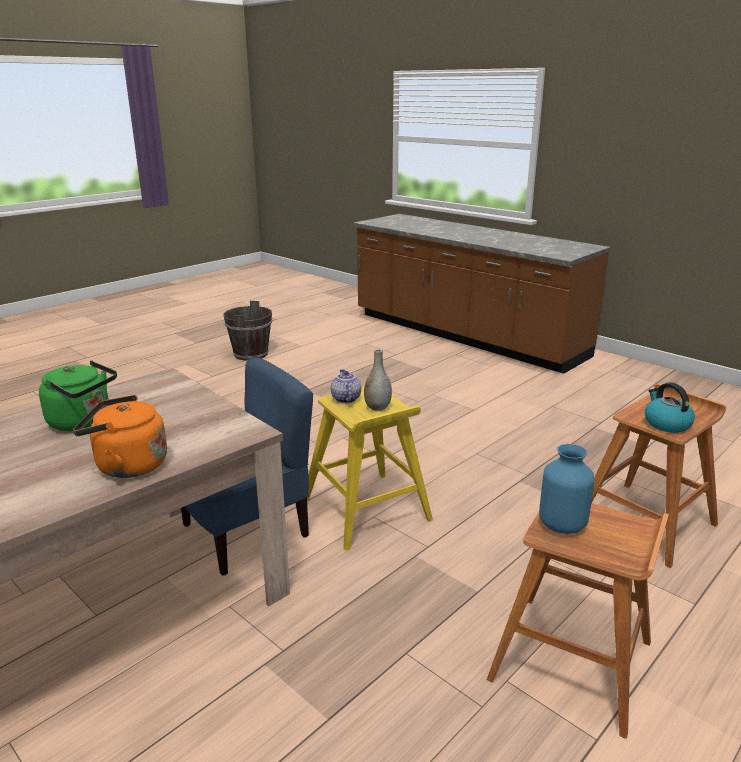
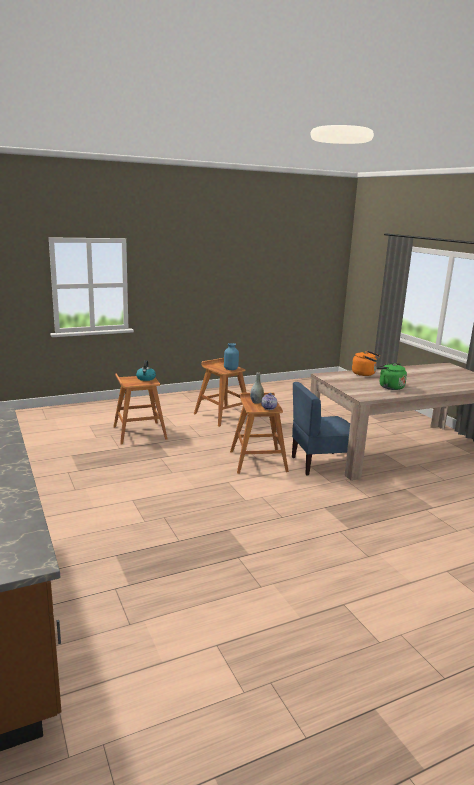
camera: 160 degrees left, 5 degrees down
brown bucket [223,301,272,361] -> none
yellow stool [307,387,433,551] -> brown stool [230,392,289,474]

